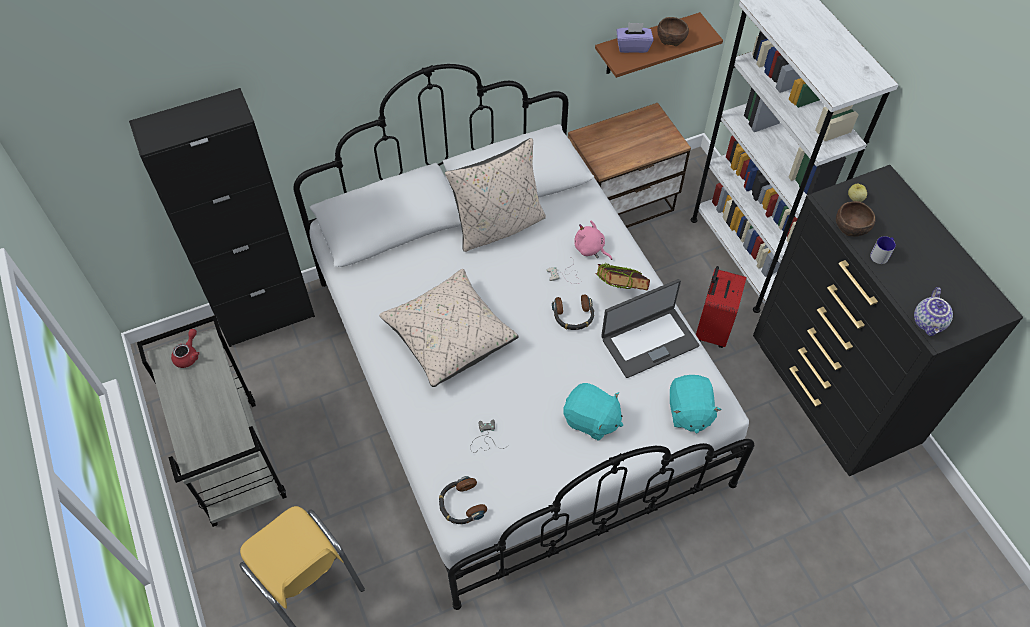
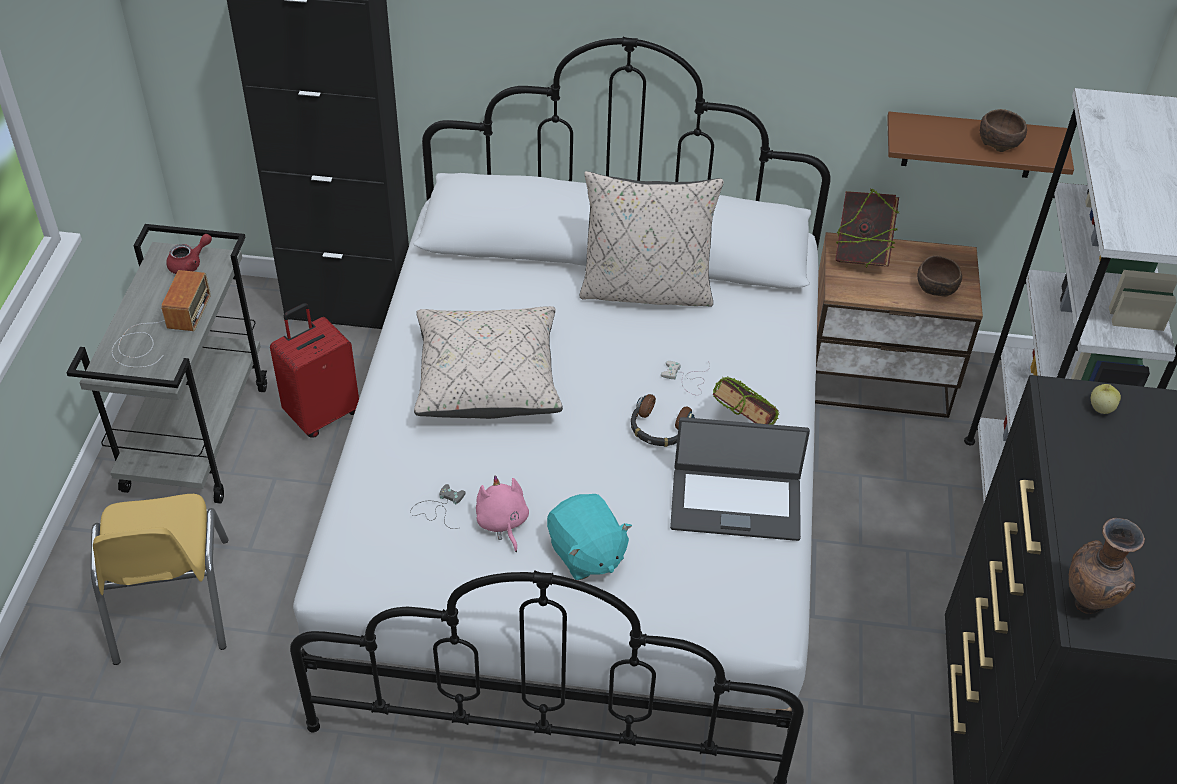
camera: 30 degrees right, 10 degrees down
headphones [439,476,487,524] -> none
pink plush toy [574,221,612,260] -> pink plush toy moved to [476,475,529,552]
purple tissue box [616,22,653,53] -> none
turquoise plush toy [670,375,721,433] -> none
red suitcase [696,266,746,348] -> red suitcase moved to [270,303,359,438]
brown bowl [836,201,875,237] -> brown bowl moved to [917,255,962,297]
mug [870,236,896,264] -> none
teapot [914,287,953,336] -> brown vase [1069,518,1145,614]
none -> radio [112,270,211,368]
none -> book [835,189,899,268]

